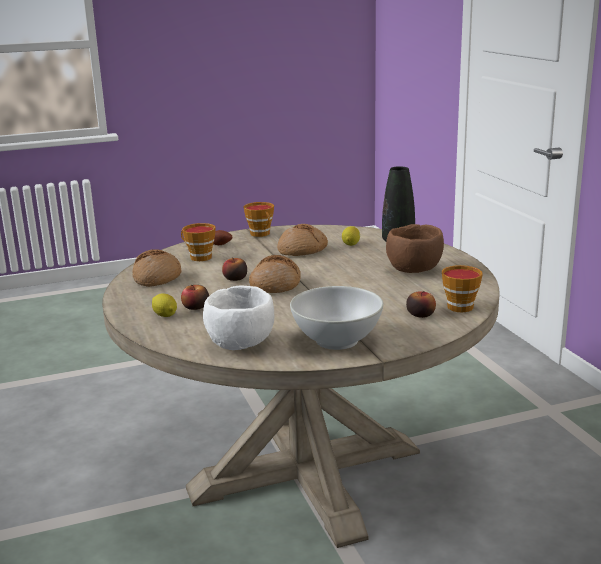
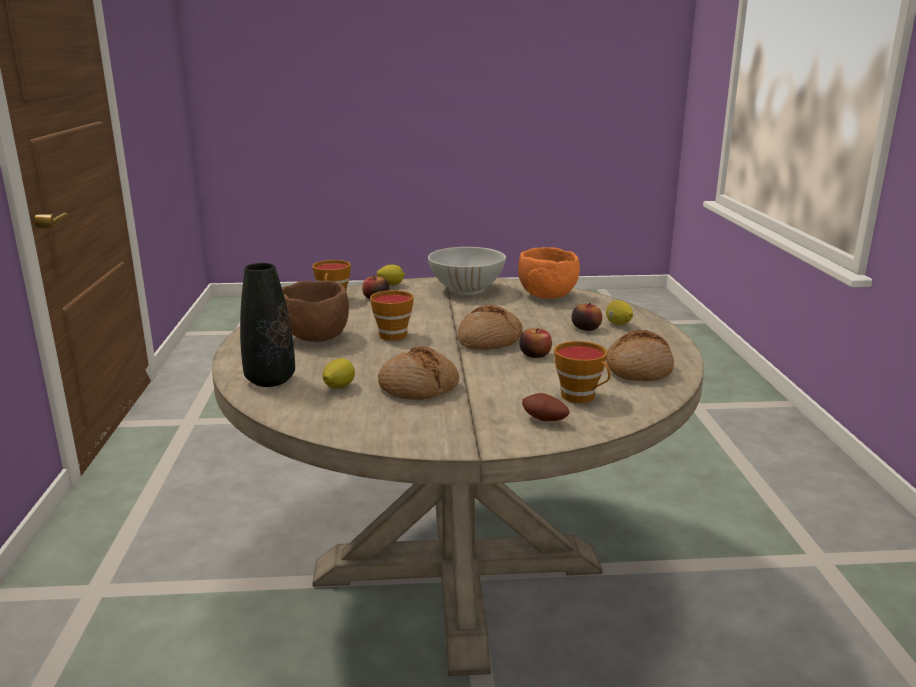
camera: 165 degrees left, 0 degrees up
white bowl [203,285,274,350] -> orange bowl [518,247,580,299]
cup [244,202,274,237] -> cup moved to [370,290,414,340]
none -> lemon [377,265,405,285]

